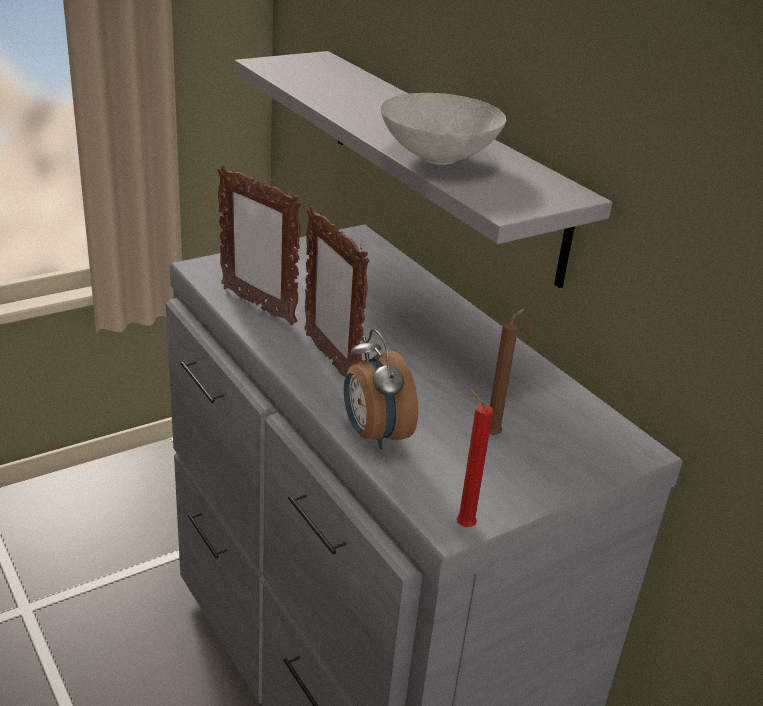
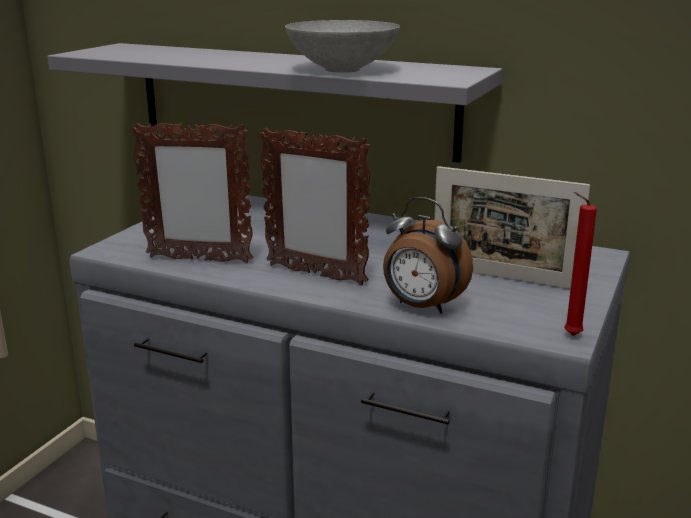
camera: 30 degrees left, 10 degrees down
brown candle [490,308,524,435] -> picture frame [434,166,590,289]

